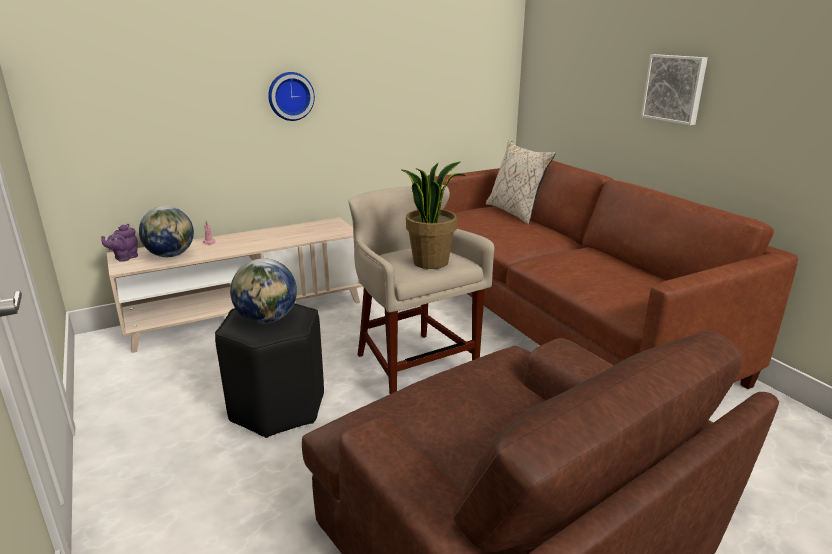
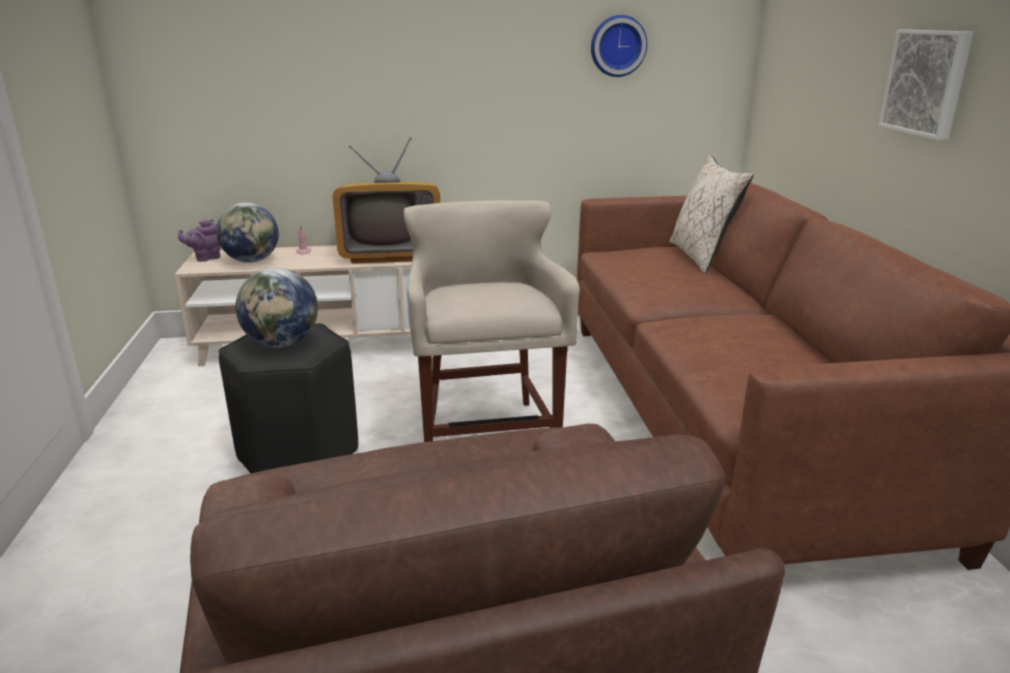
camera: 20 degrees right, 0 degrees up
wall clock [268,72,315,121] -> wall clock moved to [591,15,647,77]
potted plant [400,162,466,269] -> none
none -> television [332,137,440,263]

